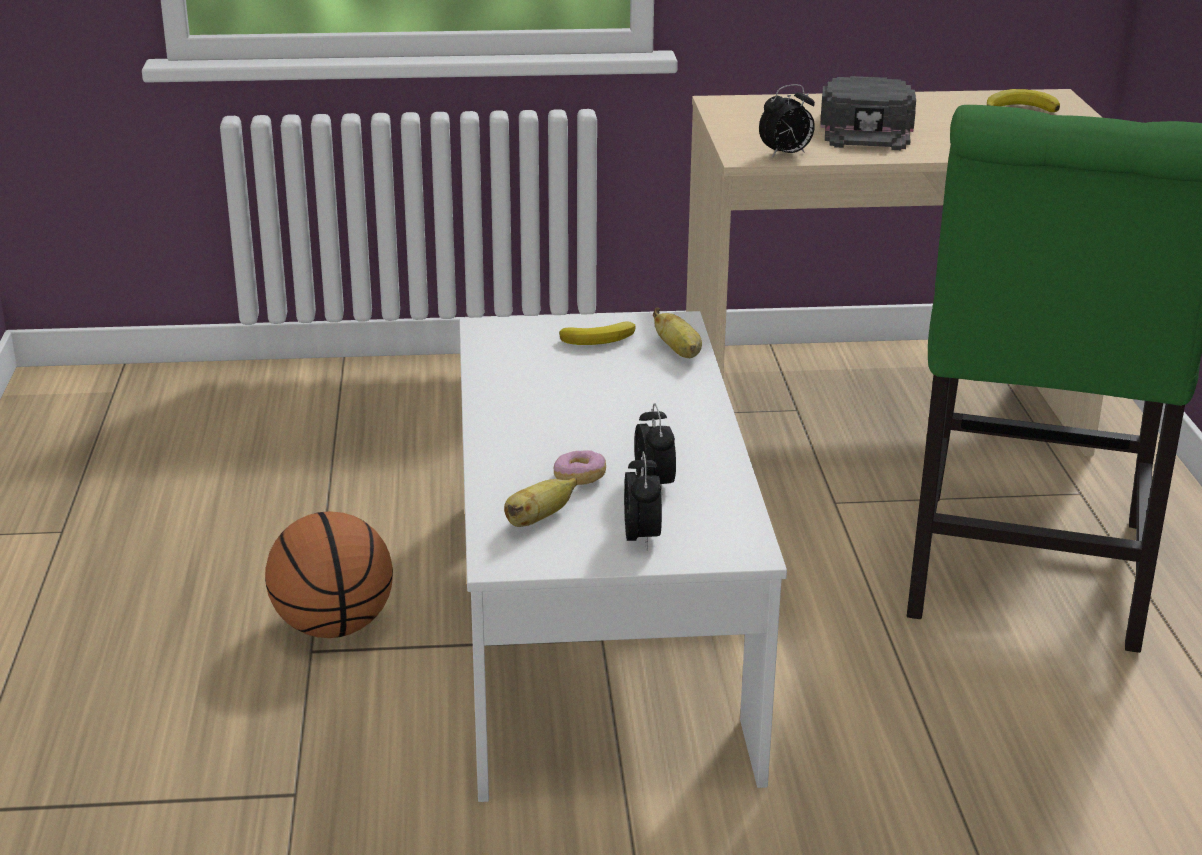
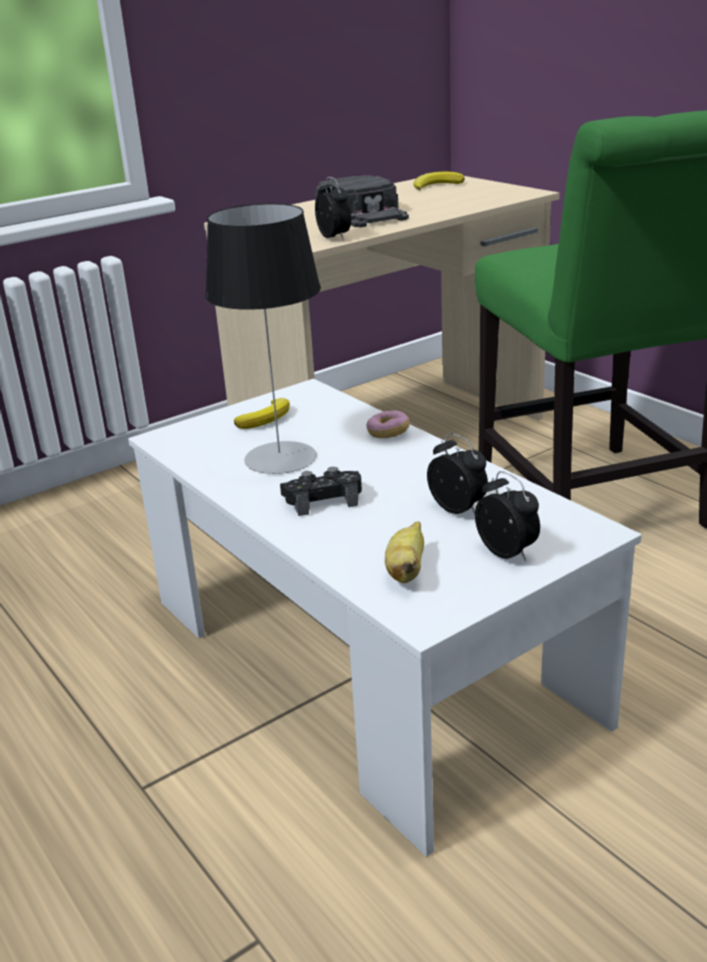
camera: 30 degrees left, 0 degrees up
basketball [265,511,393,638] -> none
donut [554,451,606,485] -> donut moved to [366,411,410,438]
banana [653,308,702,358] -> none
alarm clock [759,84,815,158] -> alarm clock turned 60 degrees counterclockwise [315,177,351,241]
none -> table lamp [205,203,321,474]
none -> black game controller [280,467,362,516]

